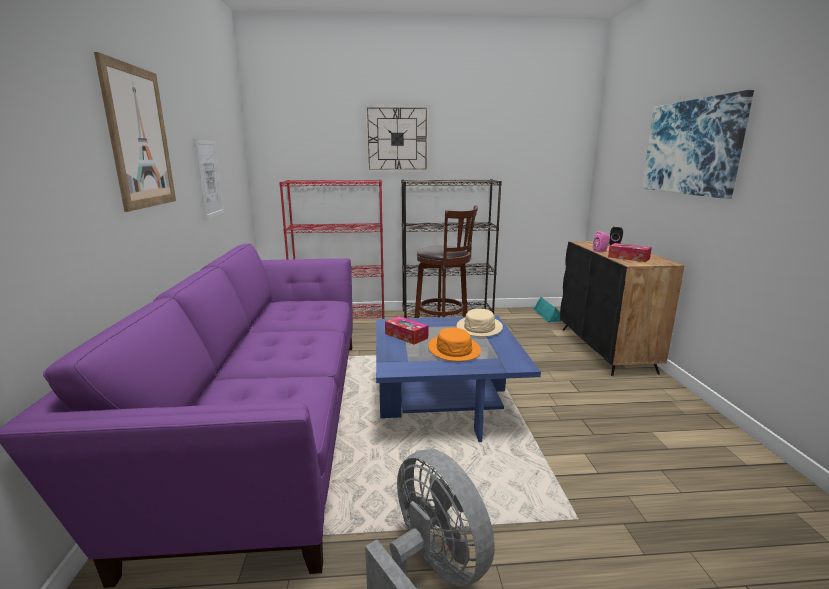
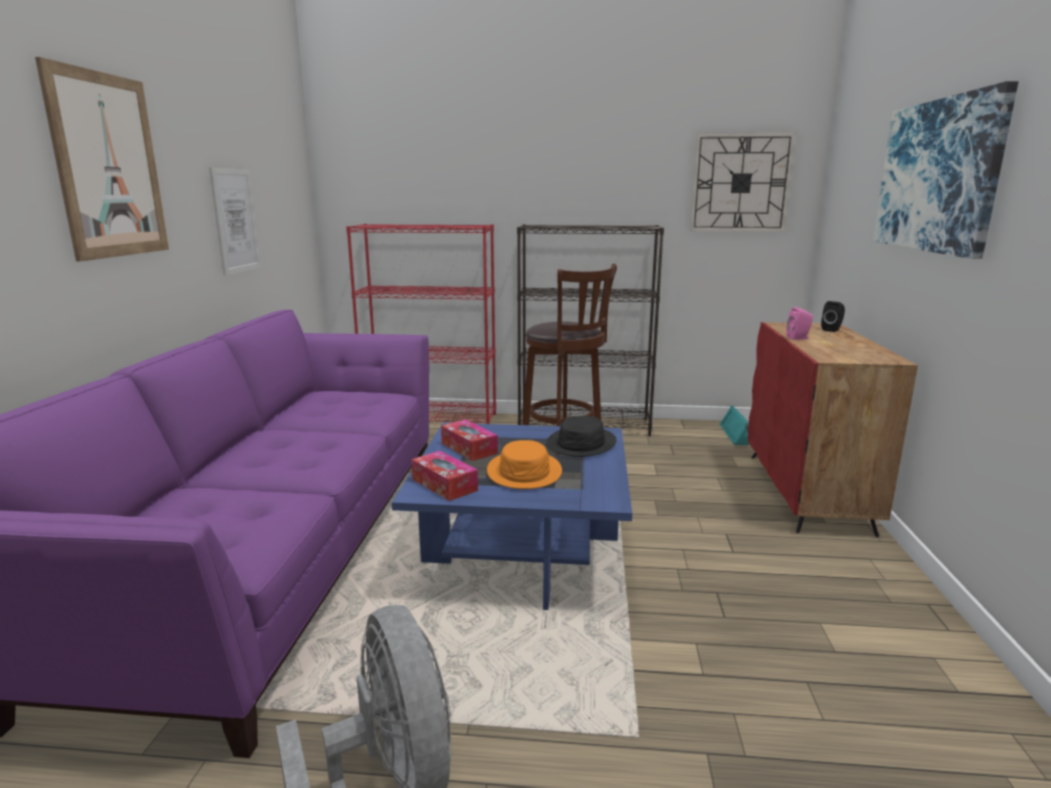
camera: 10 degrees right, 0 degrees up
wall clock [365,105,429,172] -> wall clock moved to [690,133,796,232]
beige hat [457,309,503,337] -> black hat [546,416,616,457]
black cabinet [560,241,684,376] -> red cabinet [748,322,918,537]
tissue box [608,243,652,262] -> tissue box moved to [411,451,478,501]

